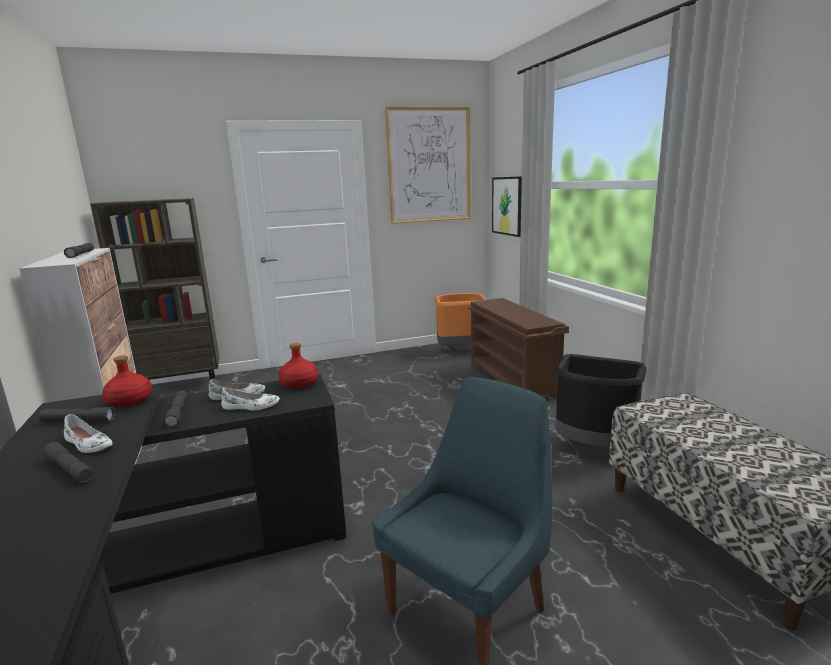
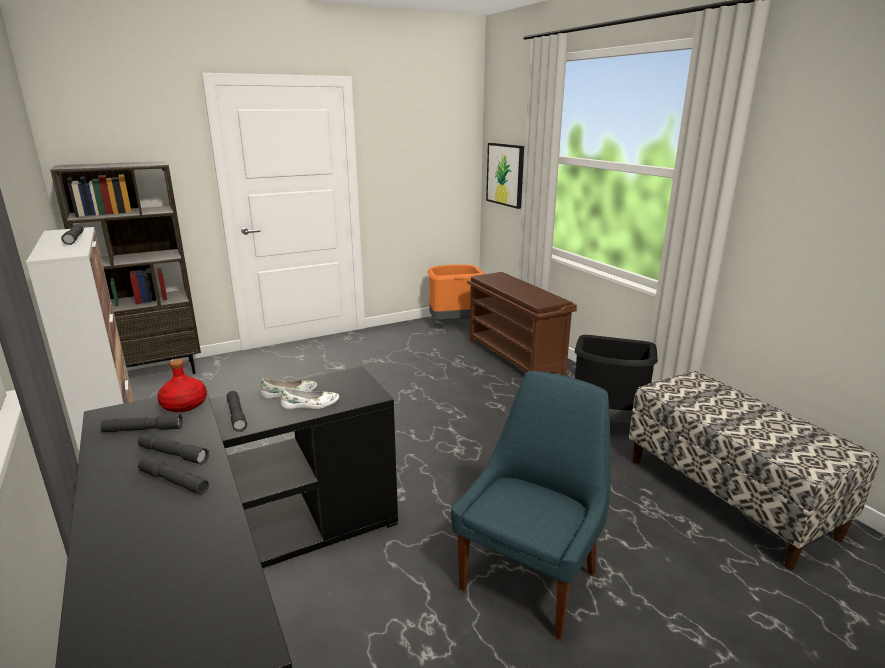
camera: 10 degrees left, 5 degrees up
white shoe [64,414,113,453] -> grey flashlight [138,434,209,465]
red bottle [278,343,318,389] -> none
picture [385,106,471,224] -> none

